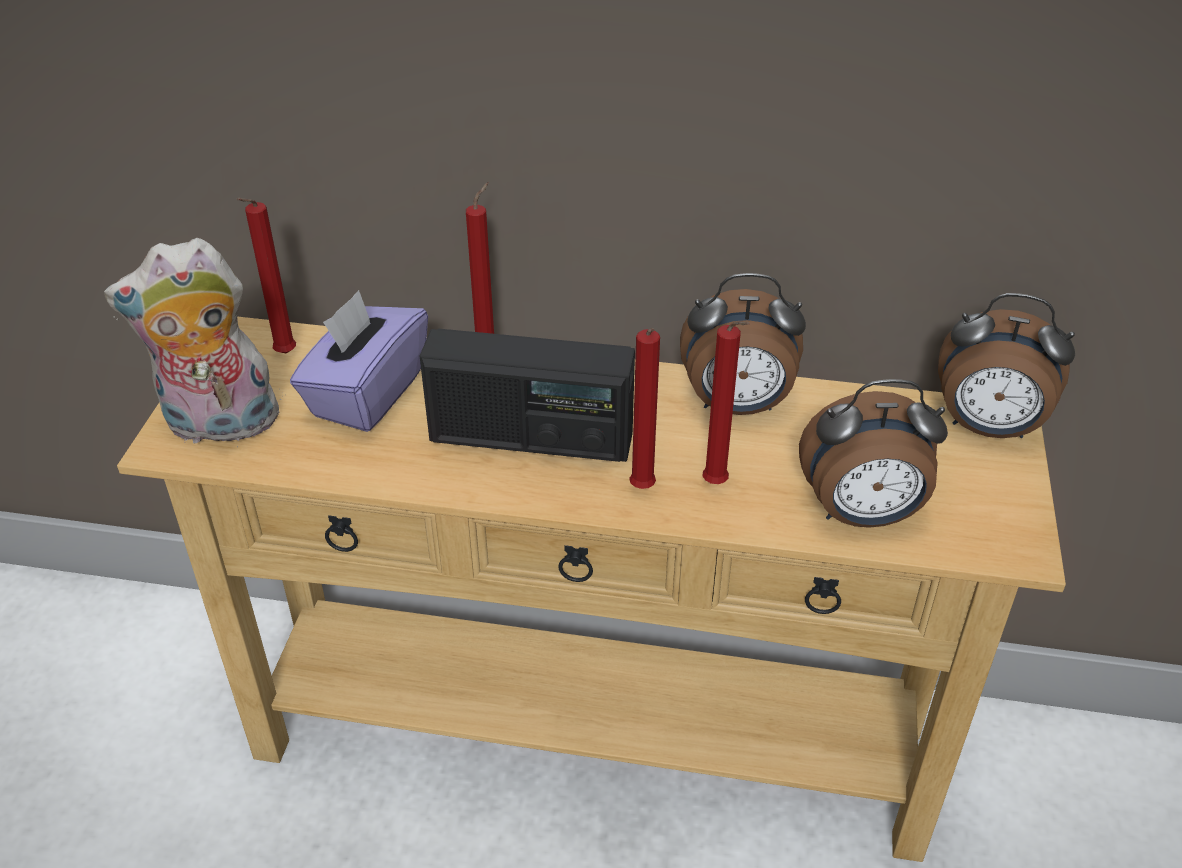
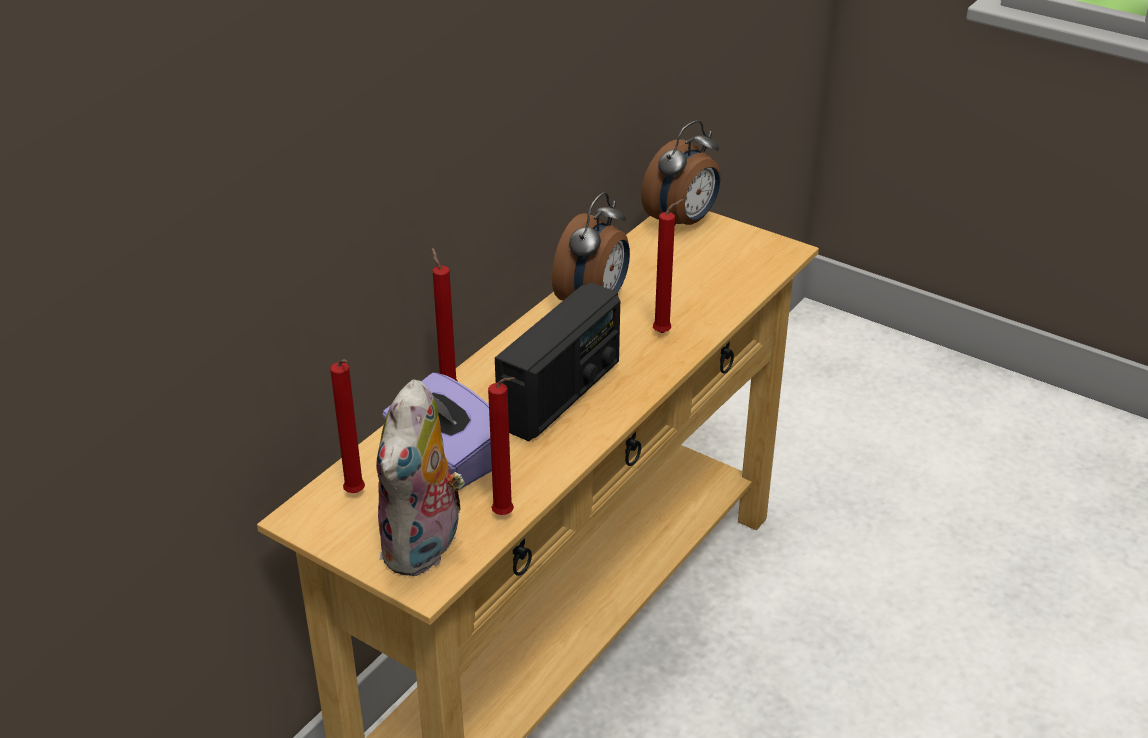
camera: 65 degrees left, 5 degrees down
red candle [629,328,660,489] -> red candle moved to [488,377,515,515]
alarm clock [799,379,948,528] -> none

